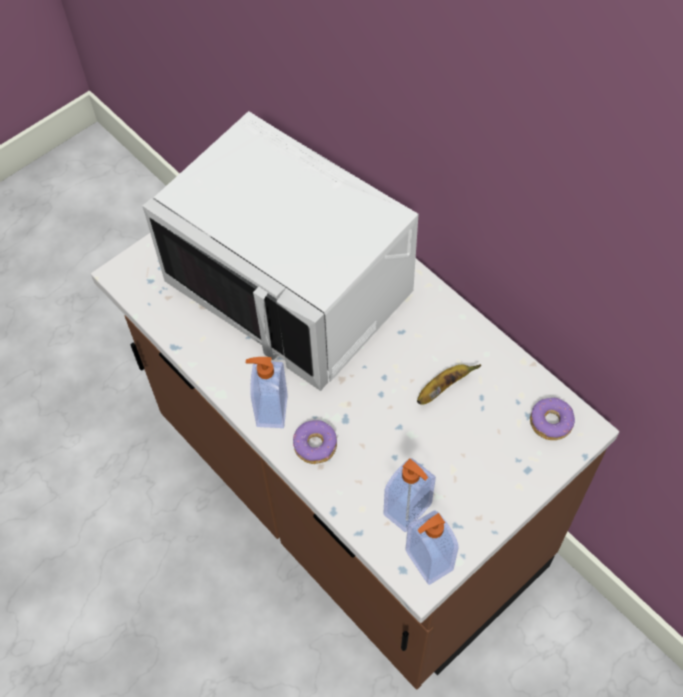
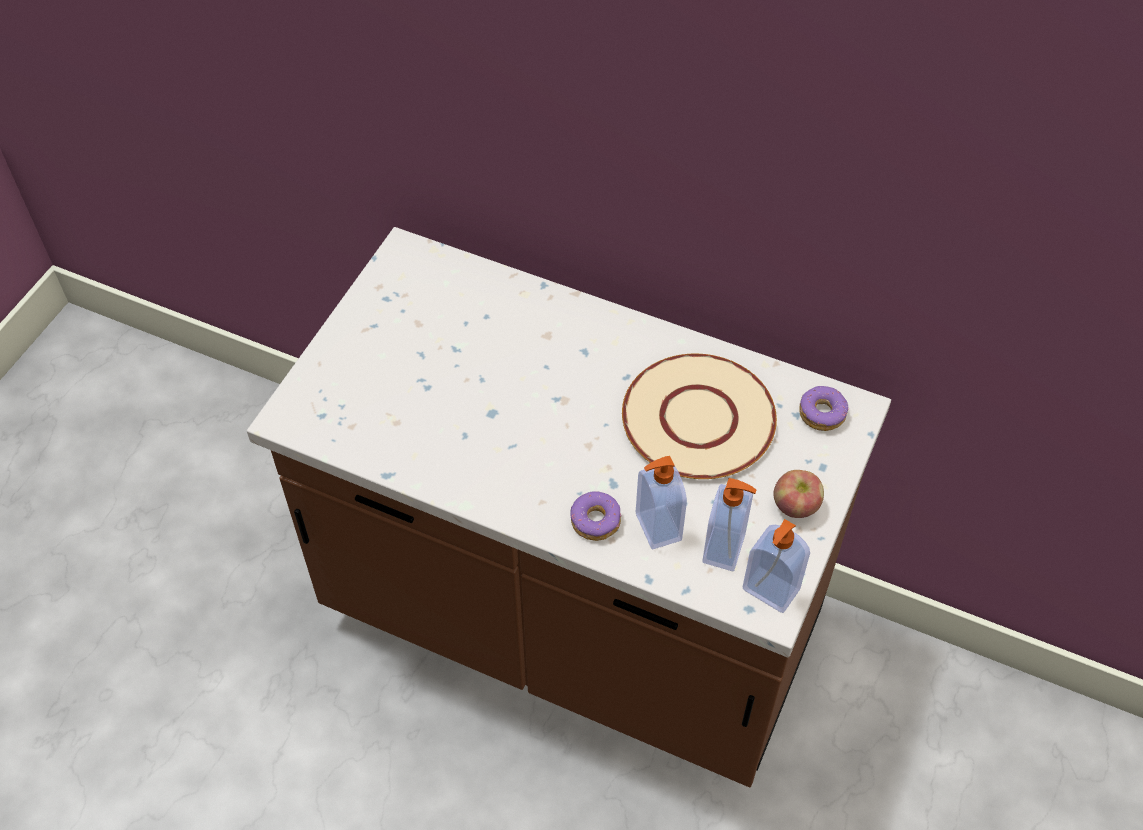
camera: 25 degrees left, 5 degrees down
white microwave [143,111,419,391] -> none
soap dispenser [246,357,287,428] -> soap dispenser moved to [636,456,687,550]
banana [417,365,481,404] -> beige plate [622,354,777,479]
none -> apple [773,470,824,518]

